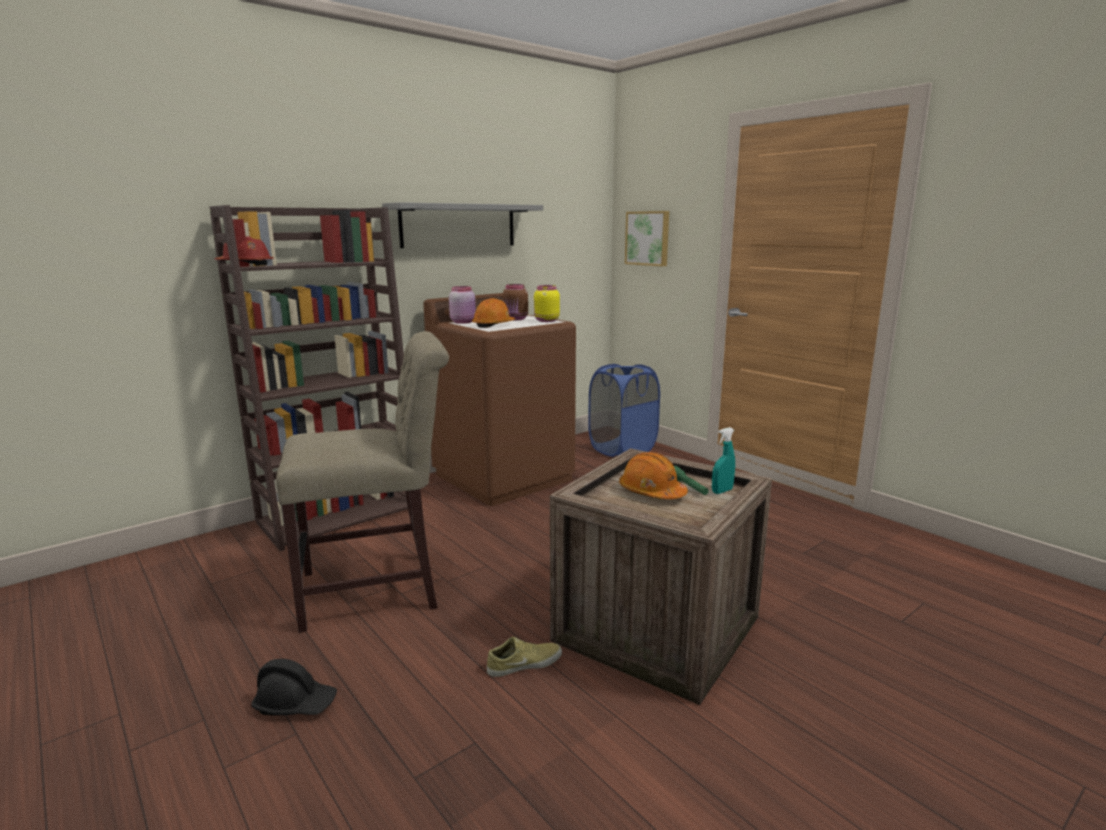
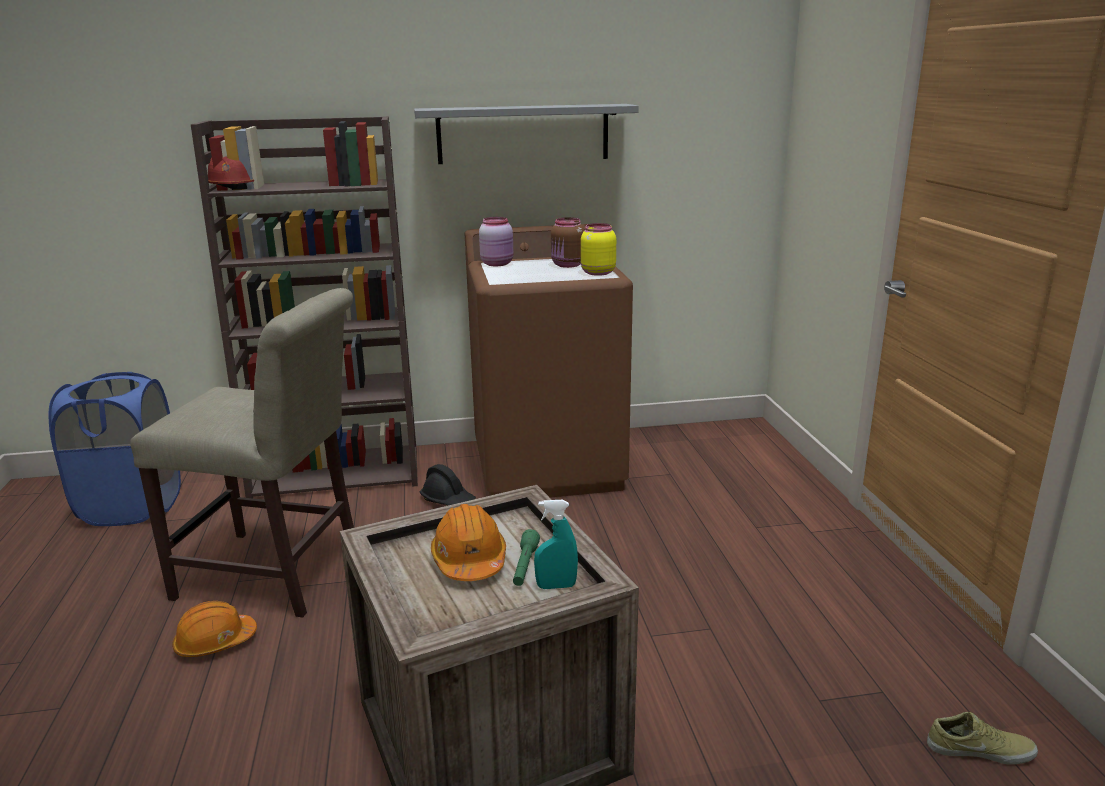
camera: 30 degrees right, 5 degrees up
black hard hat [251,659,337,715] -> black hard hat moved to [420,464,476,505]
orange hard hat [472,298,515,328] -> orange hard hat moved to [172,601,257,657]
beige shoe [487,636,562,677] -> beige shoe moved to [927,712,1038,765]
blue laundry basket [588,364,660,457] -> blue laundry basket moved to [49,372,181,526]
picture [625,211,669,266] -> none

